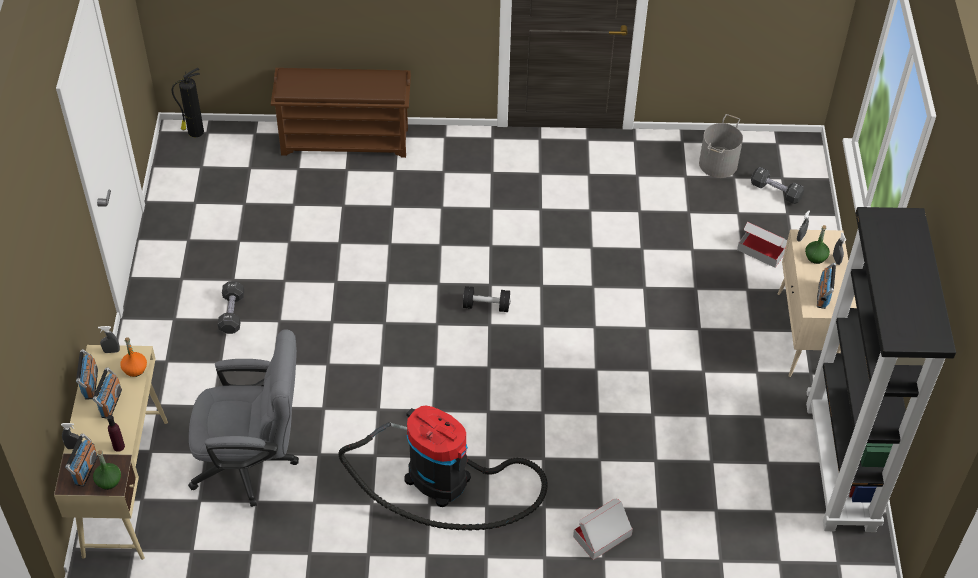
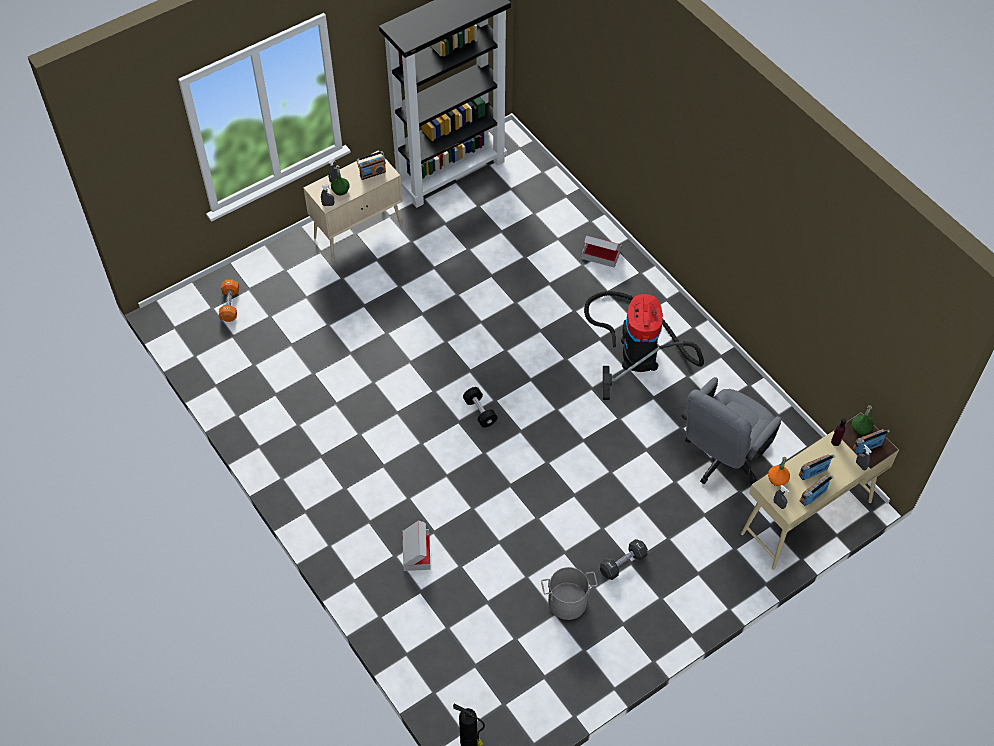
camera: 125 degrees left, 5 degrees up
grey office chair [188,329,299,507] -> grey office chair turned 105 degrees counterclockwise [681,377,781,484]
brown shoe rack [271,68,411,158] -> none
grey bucket [699,114,743,178] -> grey bucket moved to [541,567,597,620]
cardboard box [737,222,787,268] -> cardboard box moved to [403,521,431,571]
black dumbbell [751,167,804,204] -> orange dumbbell [219,279,239,322]

